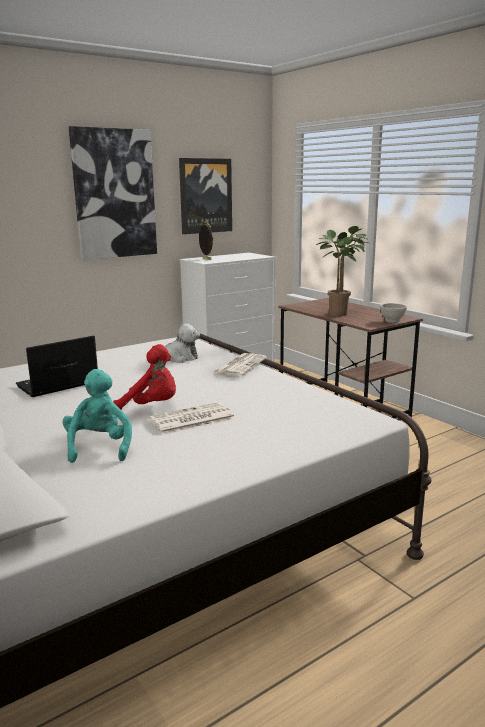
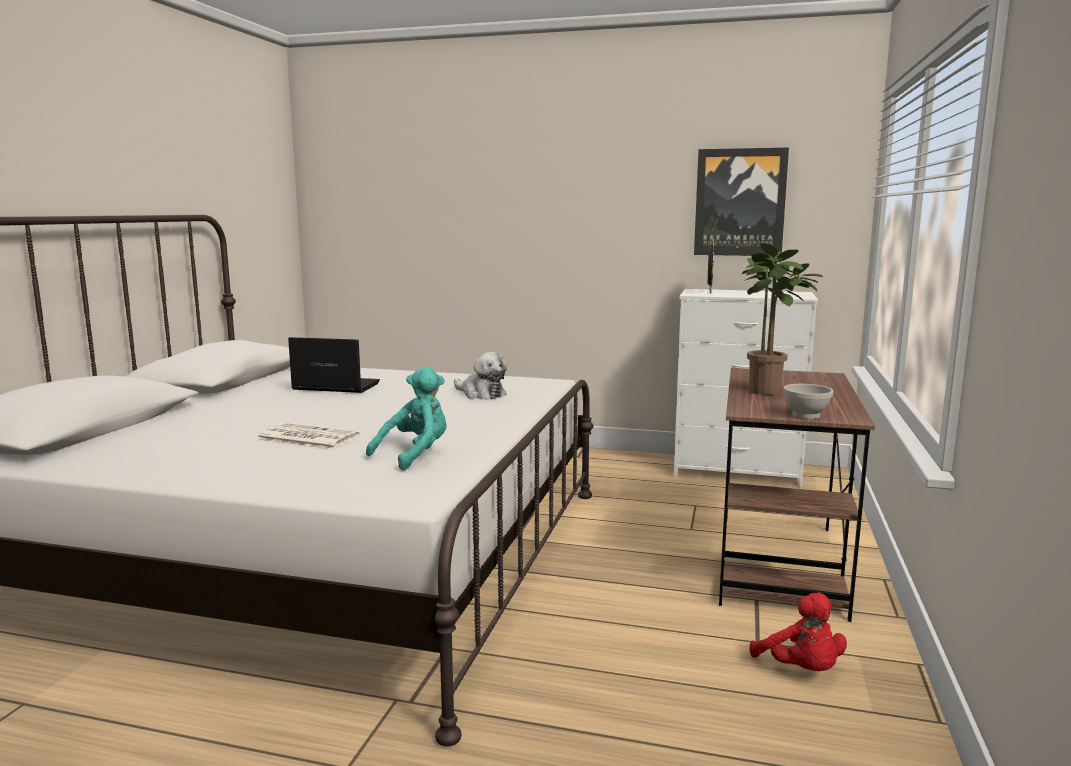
camera: 50 degrees right, 5 degrees down
turquoise plush toy [62,369,132,463] -> turquoise plush toy moved to [366,367,447,470]
picture [69,126,157,260] -> none
red plush toy [113,344,176,410] -> red plush toy moved to [749,593,847,671]
newspaper [213,353,267,376] -> none

